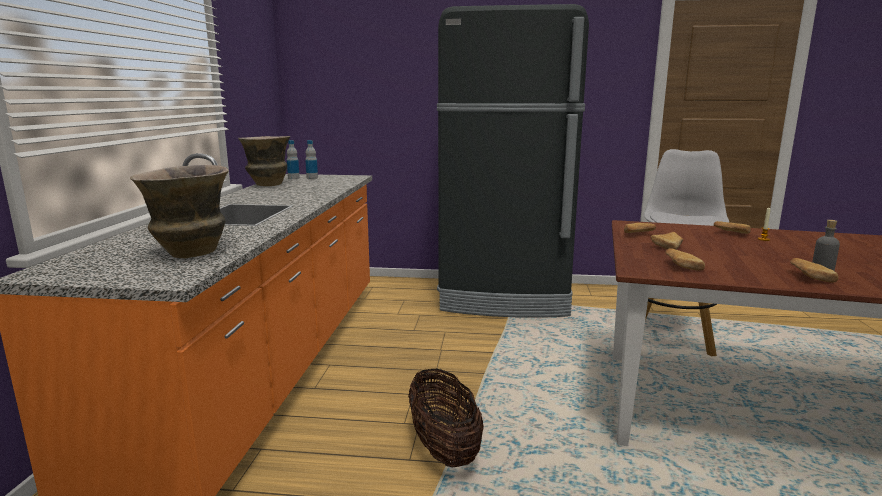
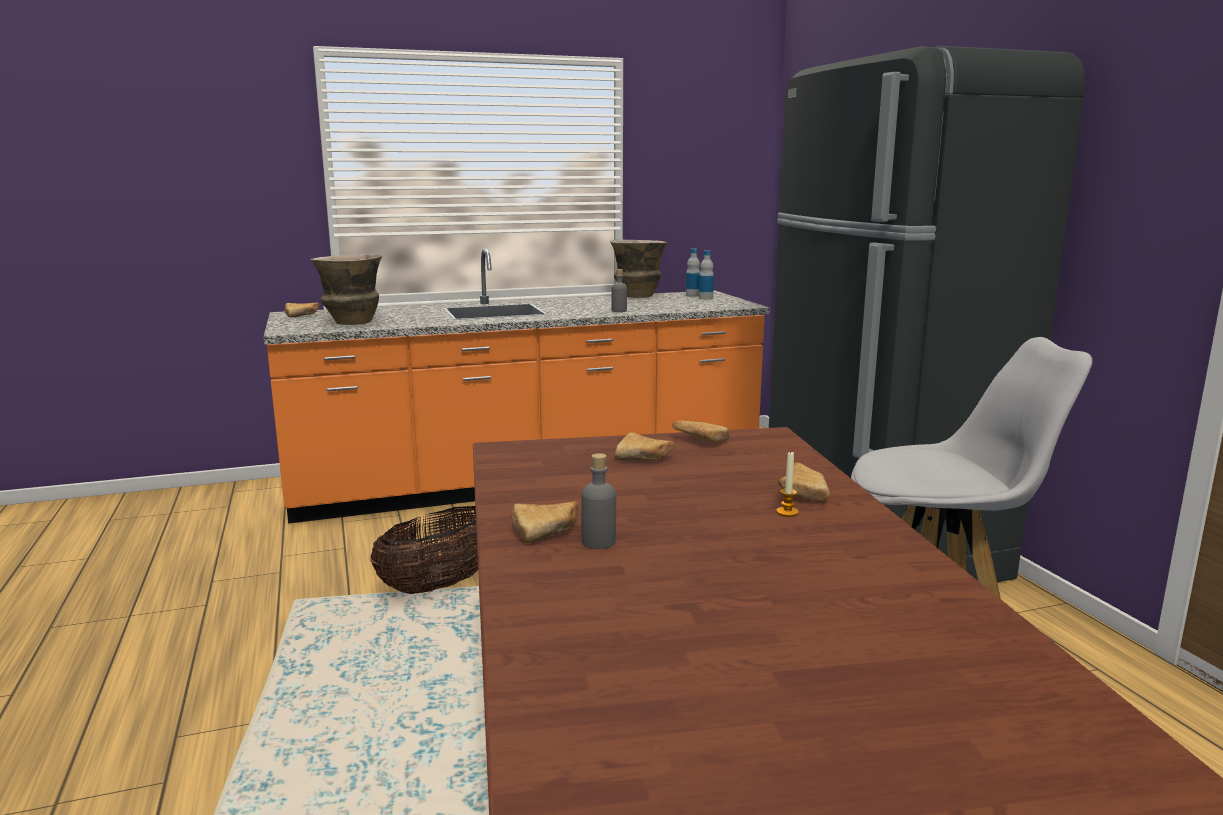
camera: 65 degrees right, 0 degrees up
bread [665,248,705,271] -> bread moved to [285,303,320,318]
none -> grey bottle [611,269,627,312]

